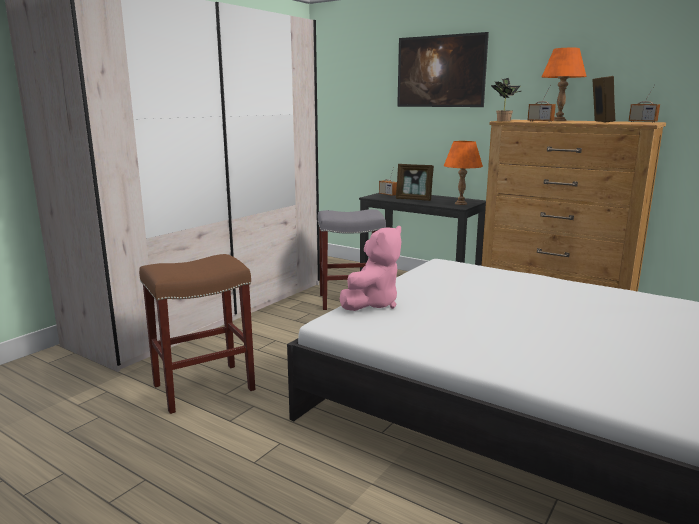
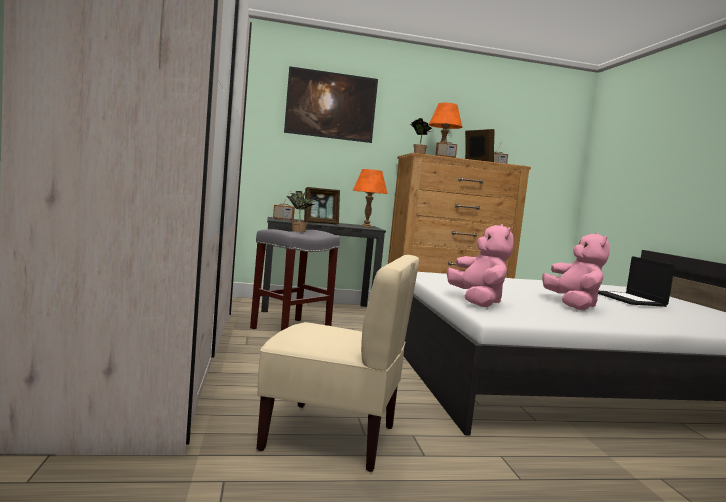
camera: 45 degrees left, 10 degrees down
brown stool [139,254,255,414] -> beige chair [257,255,419,472]
none -> potted plant [287,191,319,232]
none -> pink plush toy [542,233,610,310]
none -> laptop [598,256,675,307]

